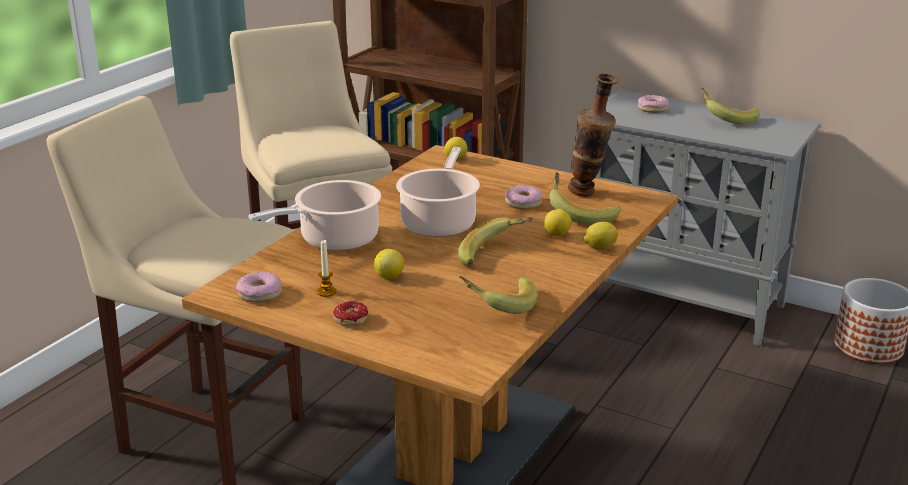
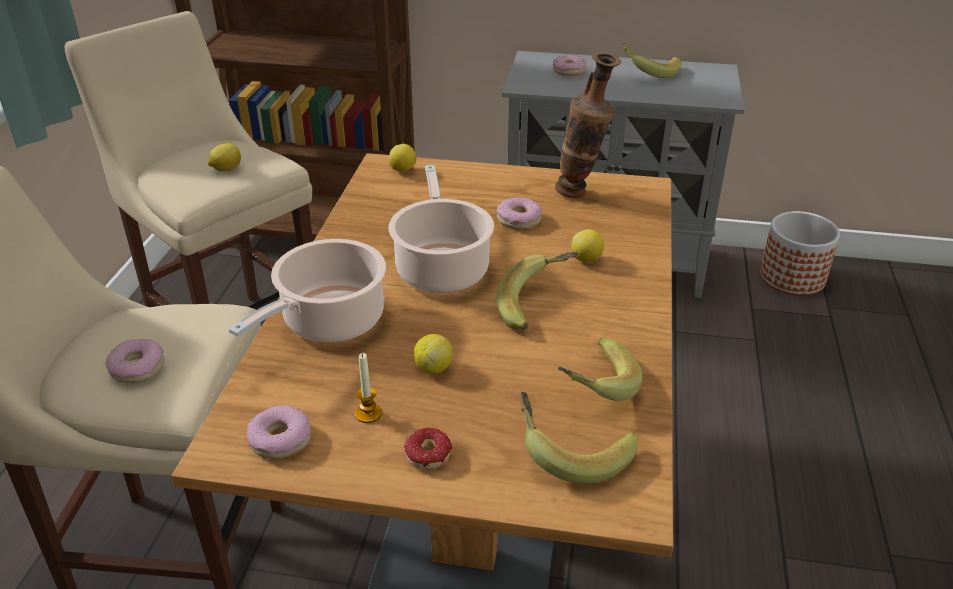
camera: 20 degrees left, 10 degrees up
banana [549,172,621,225] -> banana moved to [521,392,638,484]
lemon [584,222,617,250] -> lemon moved to [208,143,241,172]
none -> donut [105,339,165,383]

